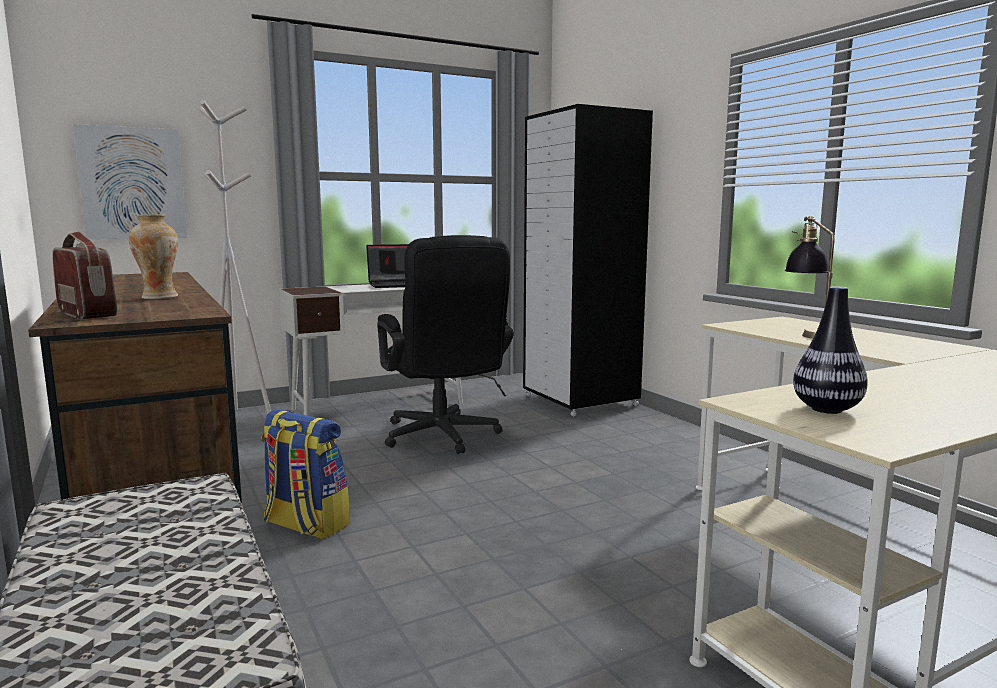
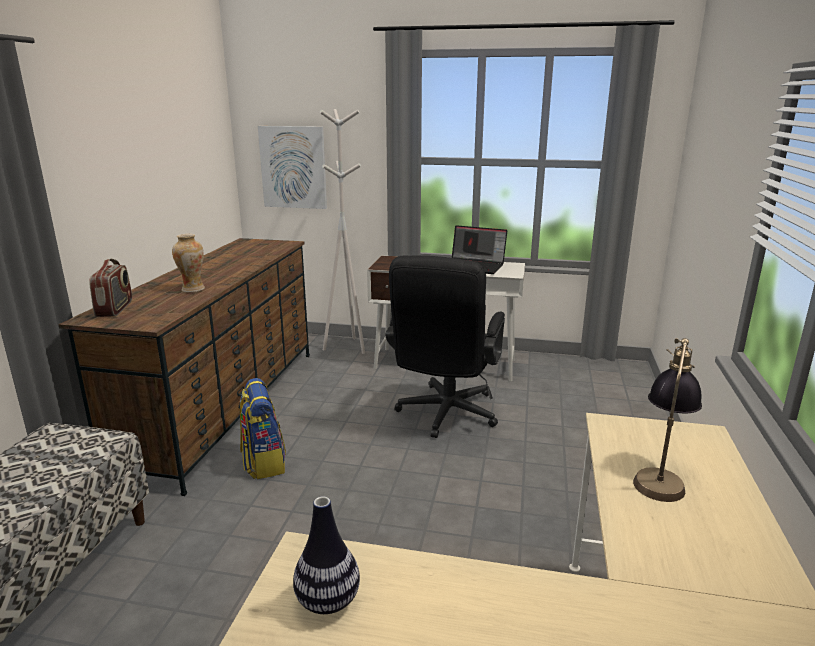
camera: 40 degrees right, 10 degrees up
wardrobe [523,104,653,417] -> none

